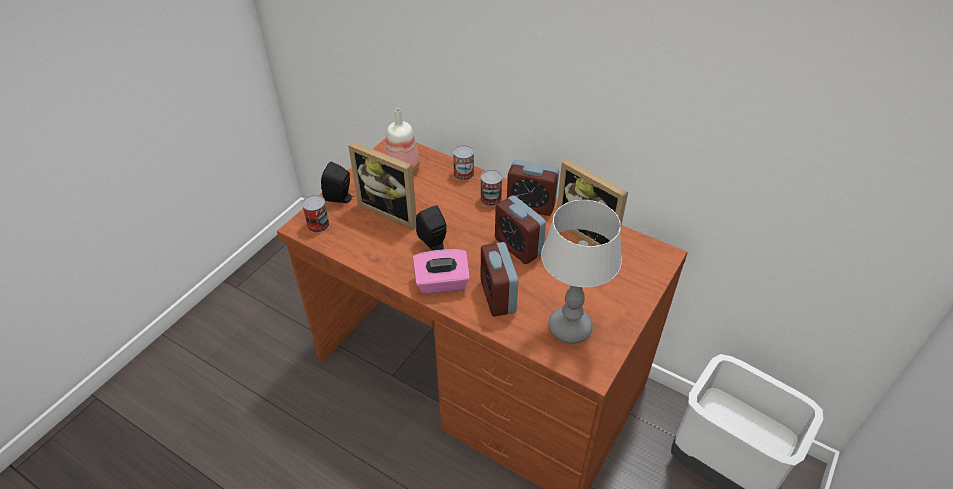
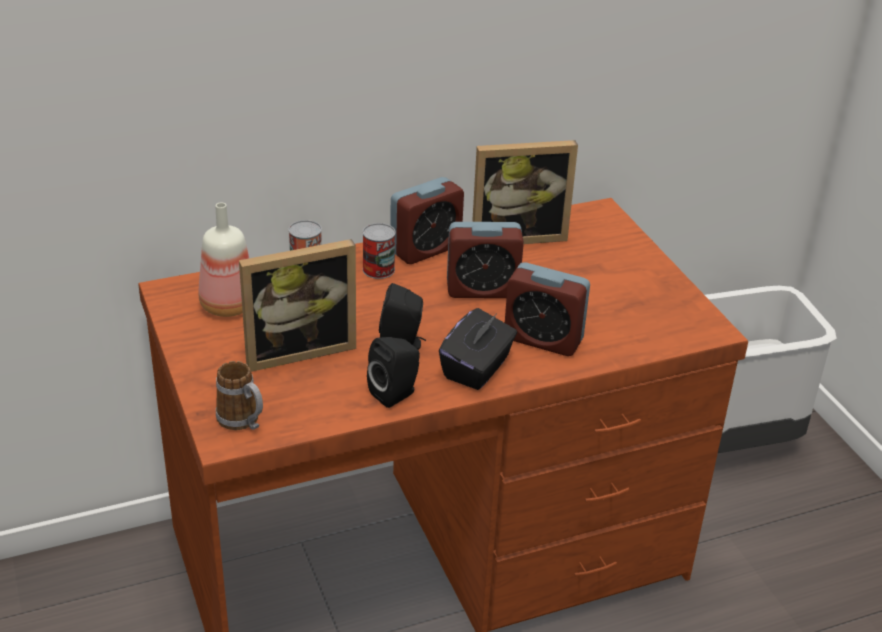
camera: 55 degrees left, 10 degrees down
can [302,195,330,233] -> mug [216,361,263,430]
black speaker [321,162,354,203] -> black speaker moved to [367,337,420,408]
pink tissue box [413,249,470,294] -> black tissue box [439,308,517,390]
table lamp [541,200,622,344] -> none

